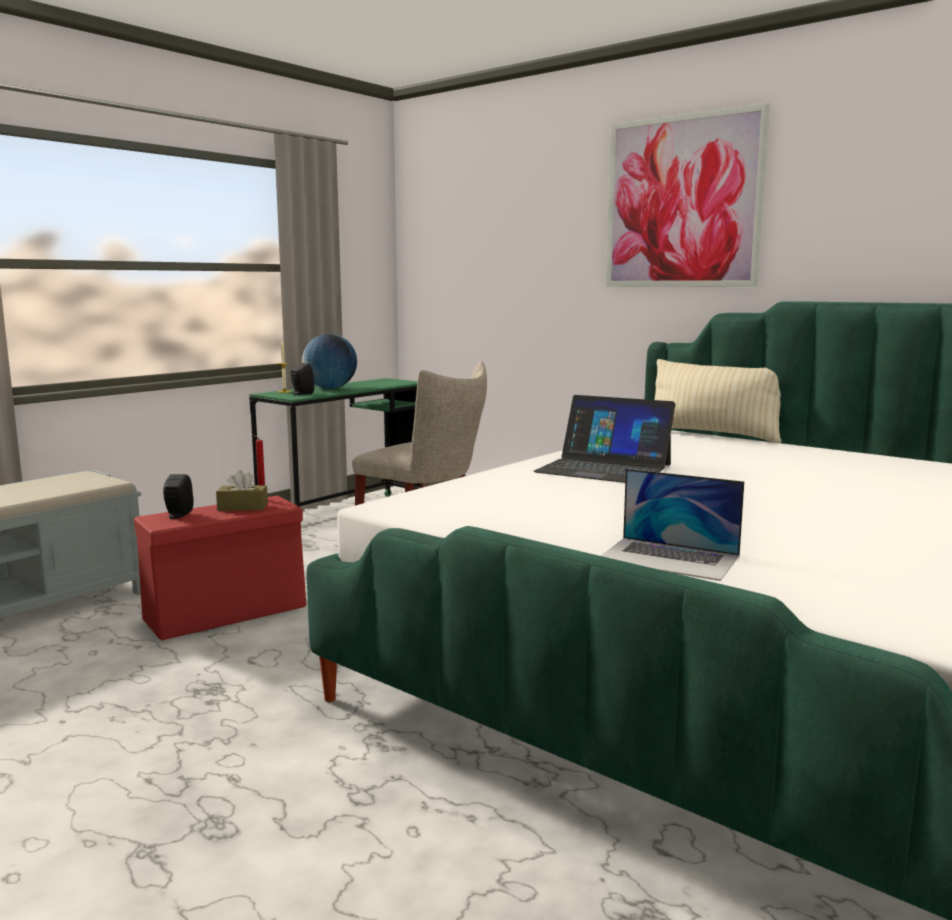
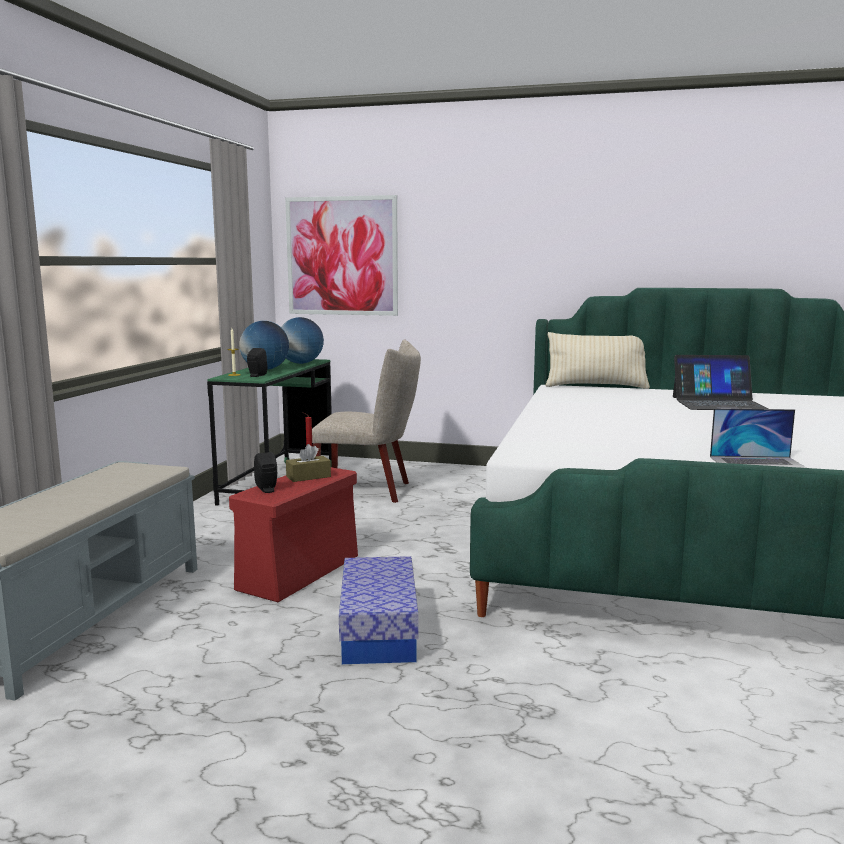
camera: 25 degrees left, 0 degrees up
laptop [533,395,675,483] -> laptop moved to [673,355,768,410]
picture [606,103,770,287] -> picture moved to [285,195,398,316]
none -> globe [281,317,324,364]
none -> storage box [339,556,418,664]

